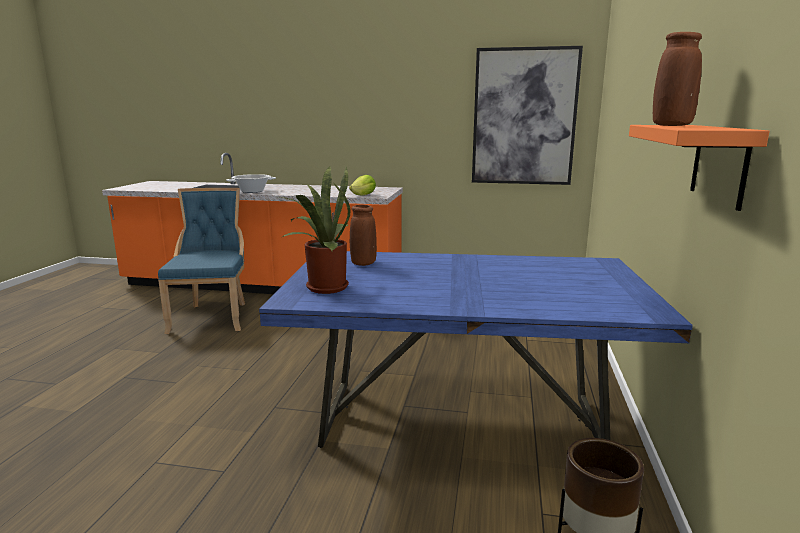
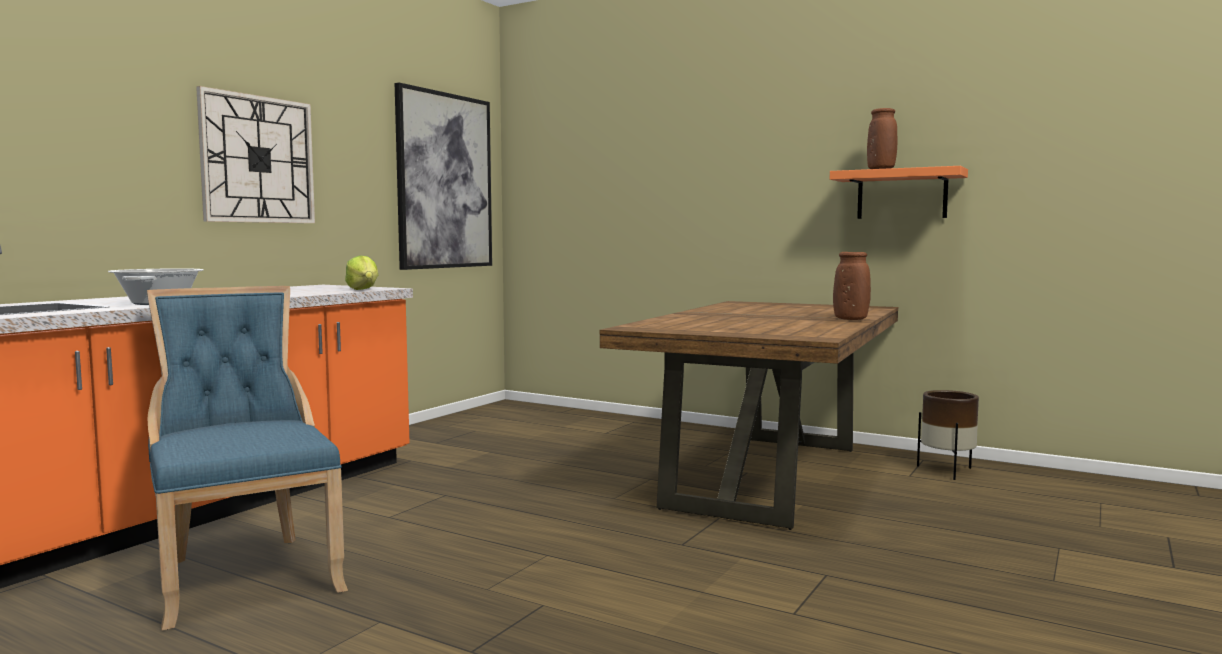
camera: 70 degrees left, 10 degrees down
blue chair [158,188,245,334] -> blue chair turned 45 degrees clockwise [147,286,348,630]
blue dining table [259,251,693,448] -> brown dining table [599,301,898,530]
potted plant [280,167,351,294] -> none
brown vase [350,205,377,266] -> brown vase moved to [833,252,871,320]
none -> wall clock [196,86,315,223]

